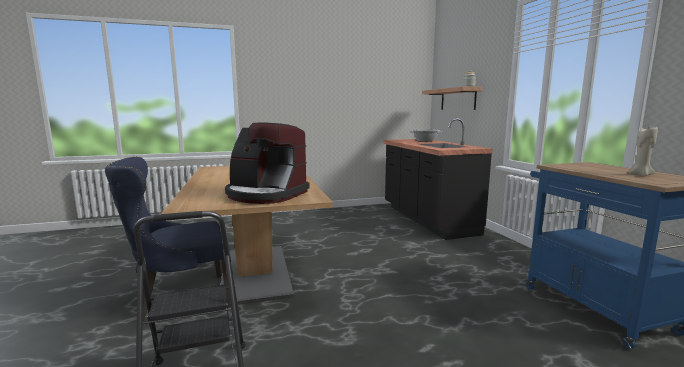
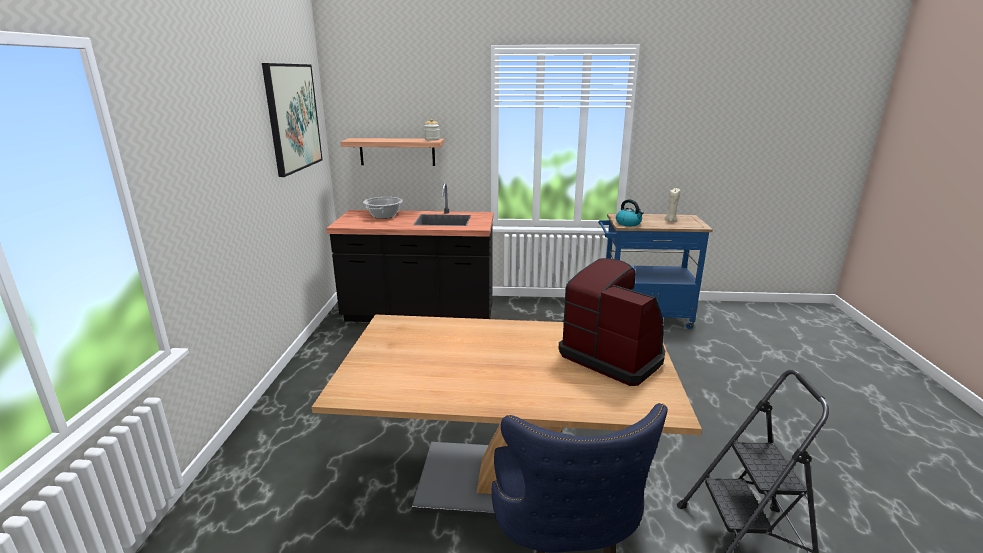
camera: 70 degrees left, 10 degrees up
coffee machine [225,122,310,204] -> coffee machine turned 90 degrees counterclockwise [558,258,665,386]
none -> picture [262,63,323,177]
none -> kettle [616,199,644,226]

